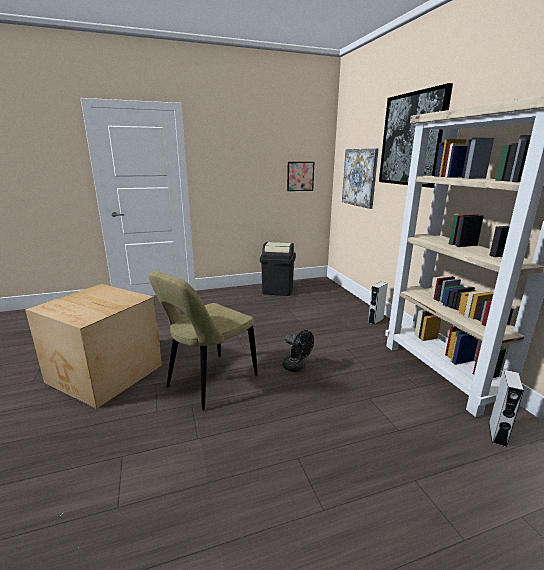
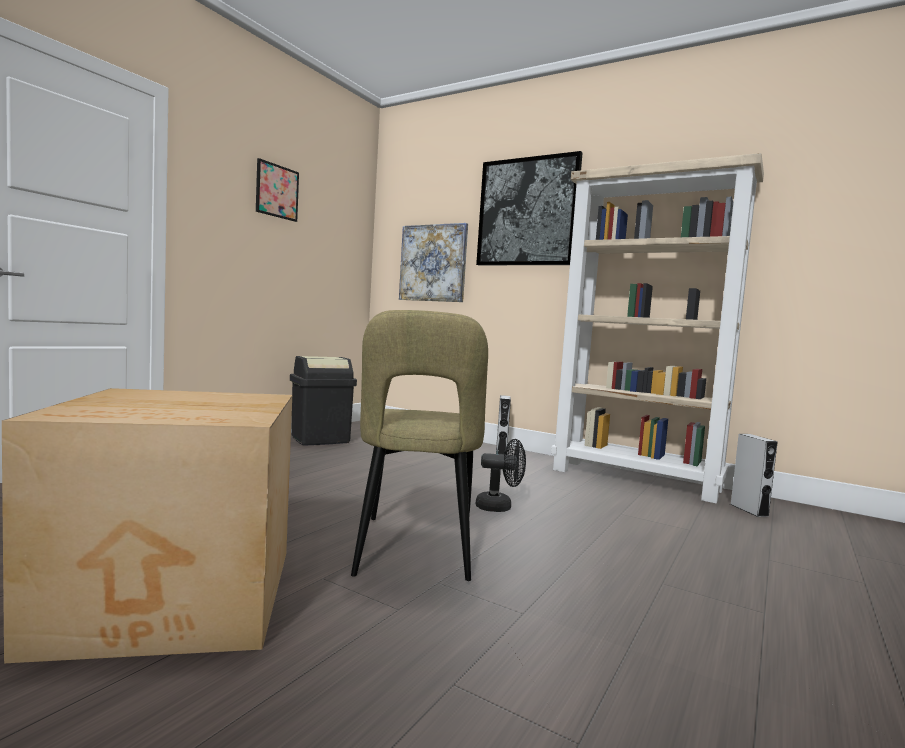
camera: 40 degrees left, 15 degrees down
picture [287,162,314,191] -> picture moved to [256,158,299,222]

